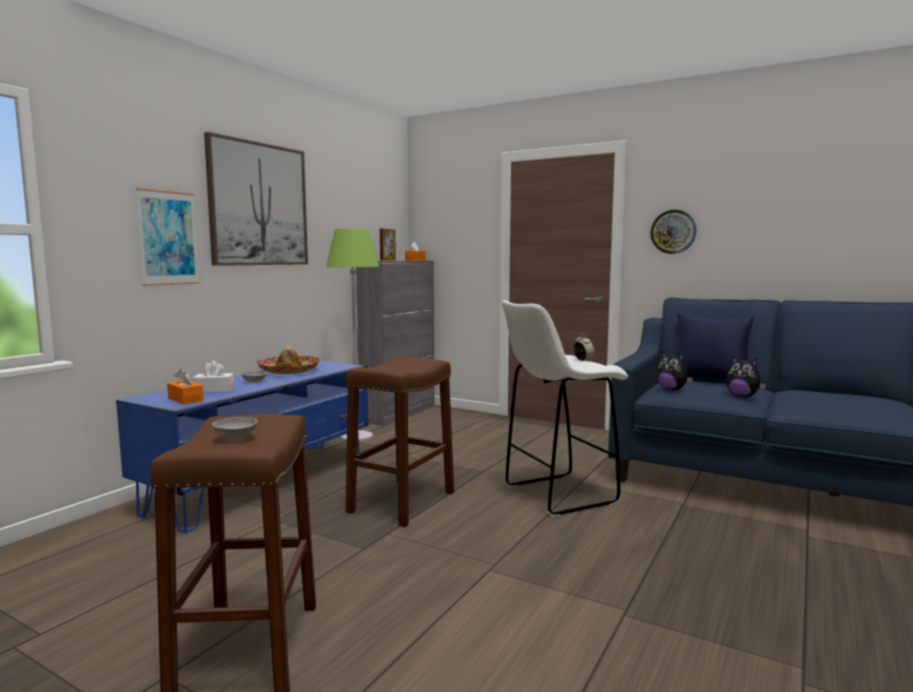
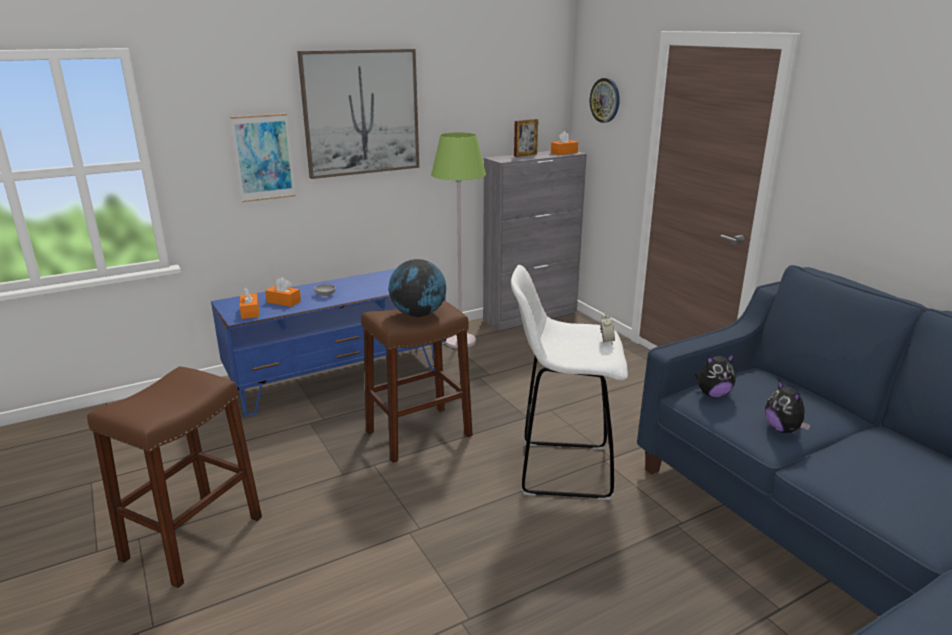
camera: 30 degrees right, 15 degrees up
white tissue box [193,361,234,392] -> orange tissue box [265,277,301,307]
grey bowl [212,417,257,439] -> none
hat [256,347,320,374] -> none
wall clock [650,210,696,254] -> wall clock moved to [590,78,620,123]
plush toy [657,351,693,390] -> plush toy turned 90 degrees counterclockwise [695,354,735,398]
blue pillow [677,312,755,381] -> none
none -> globe [389,259,446,317]

